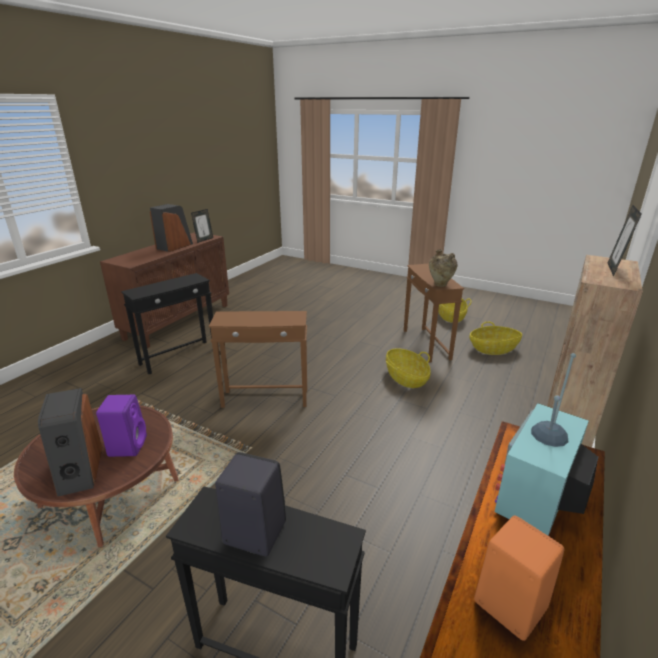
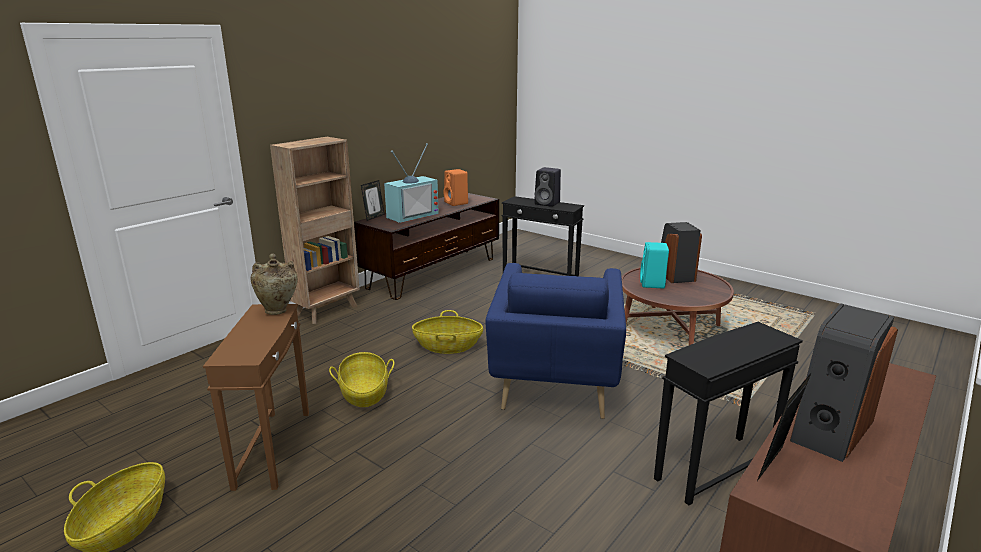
camera: 170 degrees left, 5 degrees down
purple speaker [96,395,147,457] -> turquoise speaker [640,242,669,289]
brown side table [209,311,307,408] -> blue armchair [485,263,626,419]
basket [469,322,522,355] -> basket moved to [412,310,483,354]
picture frame [608,205,642,277] -> picture frame moved to [361,180,385,221]

